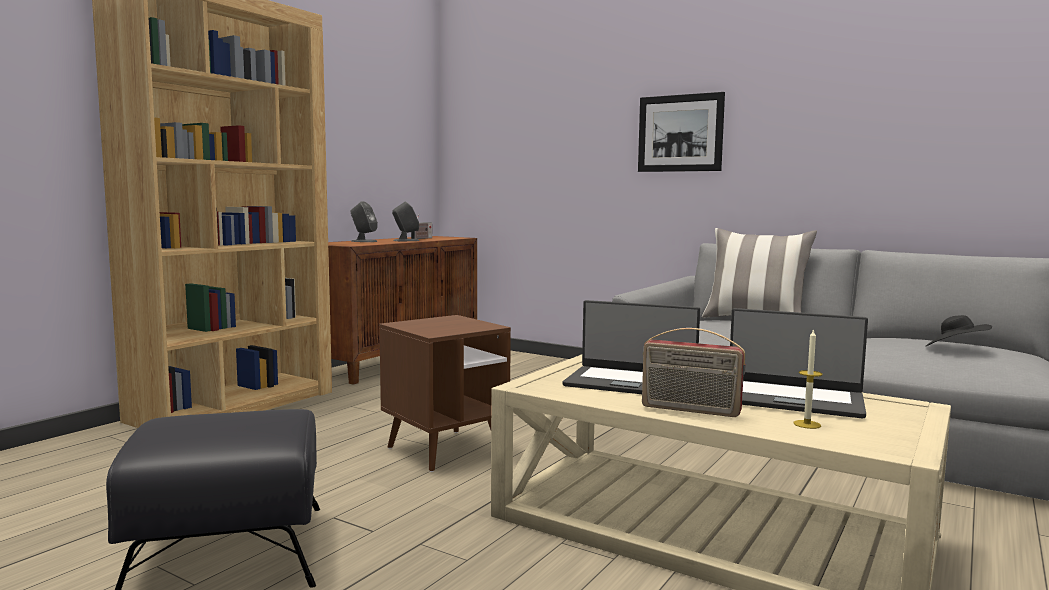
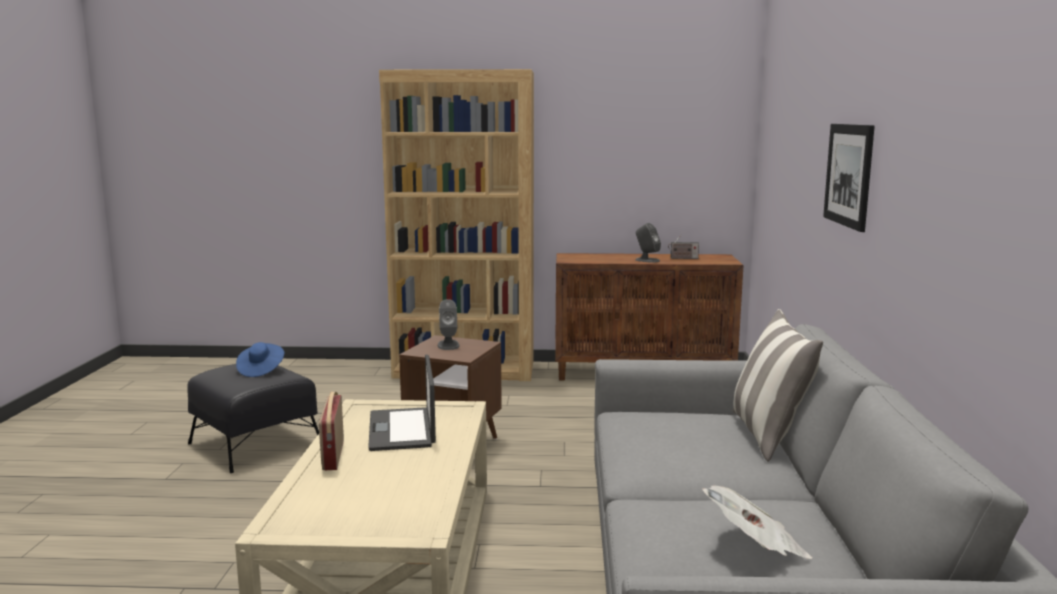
camera: 60 degrees right, 5 degrees up
grey speaker [350,201,378,242] -> grey speaker moved to [438,299,459,350]
laptop [730,308,868,419] -> none
candle [793,329,823,429] -> none
black hat [926,315,992,346] -> newspaper [702,486,813,559]
none -> blue hat [236,342,284,377]

